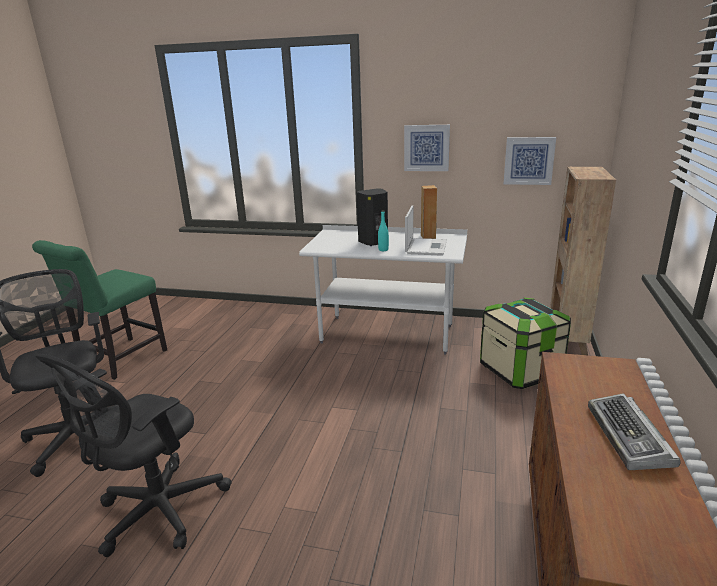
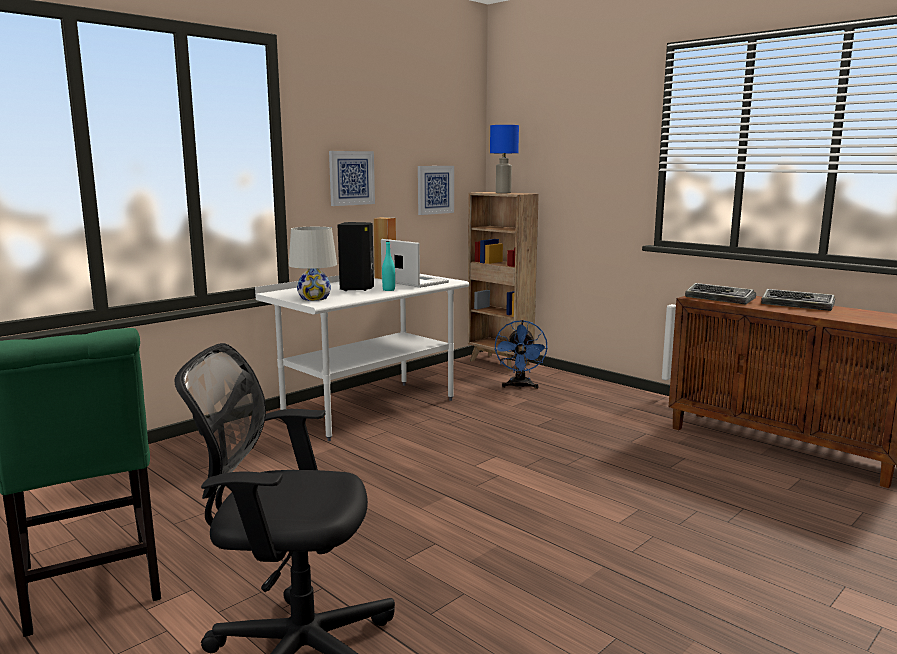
camera: 60 degrees left, 10 degrees down
black office chair [35,354,232,557] -> none
storage box [480,298,571,389] -> blue fan [494,320,548,389]
none -> white table lamp [289,227,337,301]
none -> blue table lamp [490,125,519,193]
none -> keyboard [685,283,756,305]

